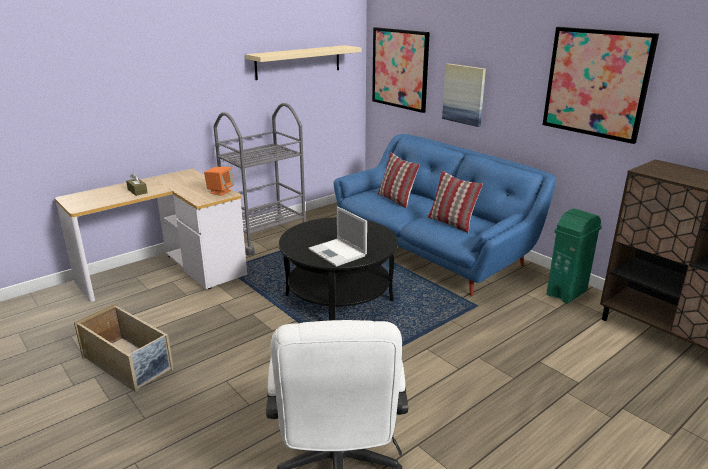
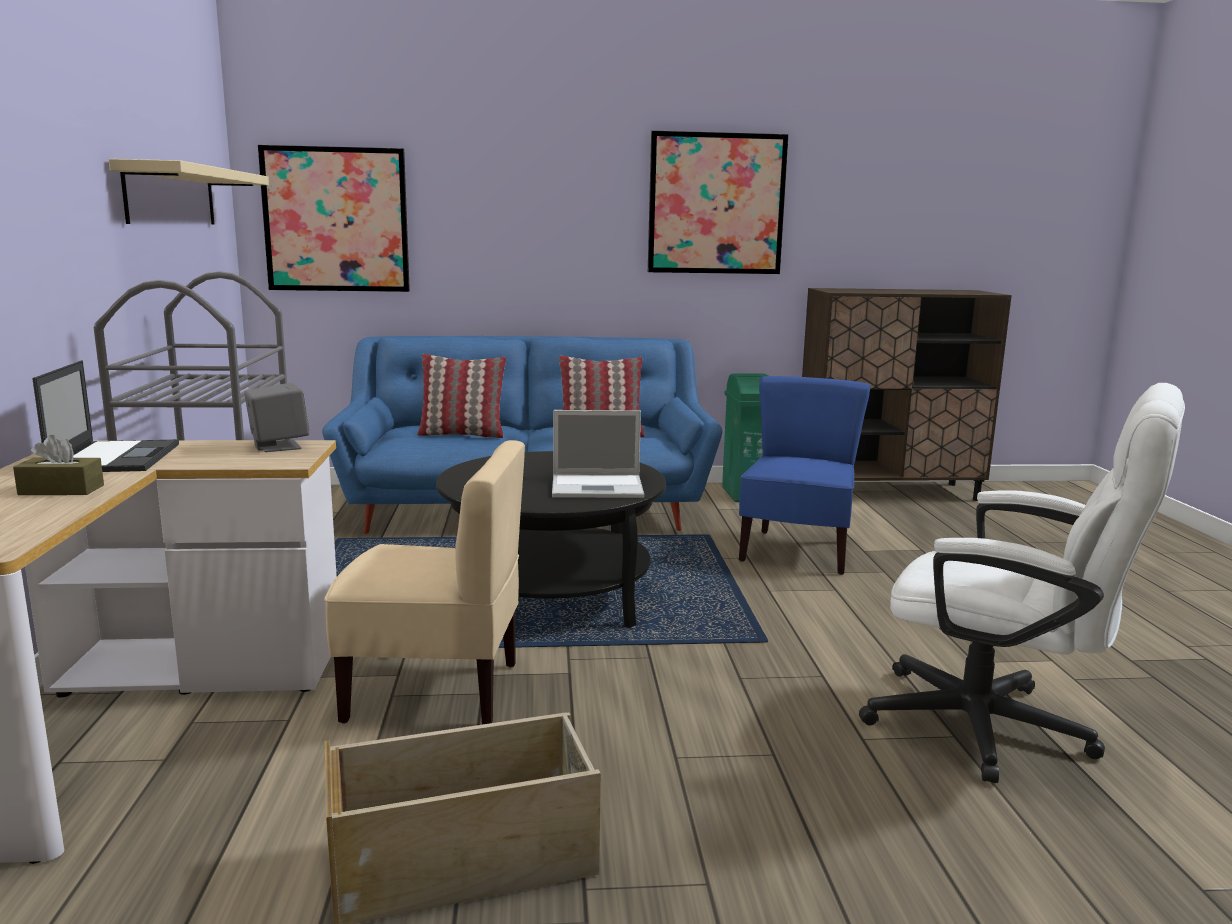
camera: 55 degrees left, 10 degrees down
orange speaker [204,167,234,196] -> grey speaker [244,383,310,452]
picture [442,63,486,127] -> none
none -> laptop [32,360,179,472]
none -> beige chair [324,440,525,725]
none -> blue chair [739,376,871,575]

